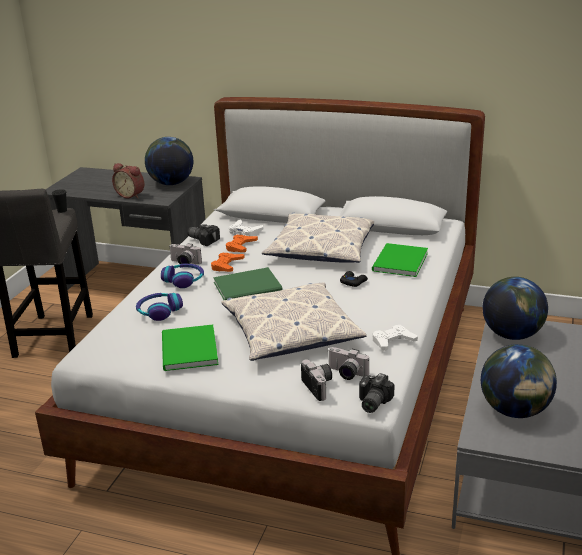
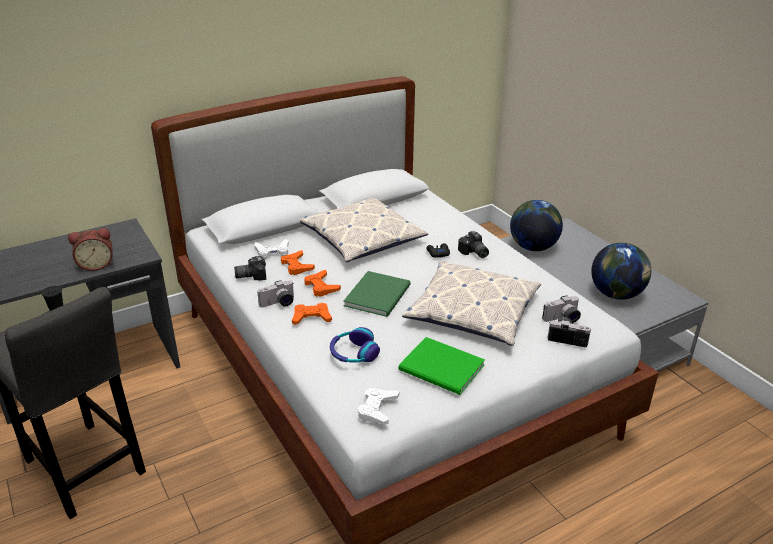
camera: 50 degrees left, 5 degrees up
globe [145,137,193,185] -> none
headphones [161,263,204,288] -> orange game controller [292,303,332,325]
camera [359,373,394,413] -> camera moved to [458,231,489,258]
green book [372,243,428,277] -> none
white game controller [373,325,418,351] -> white game controller moved to [357,388,399,425]

